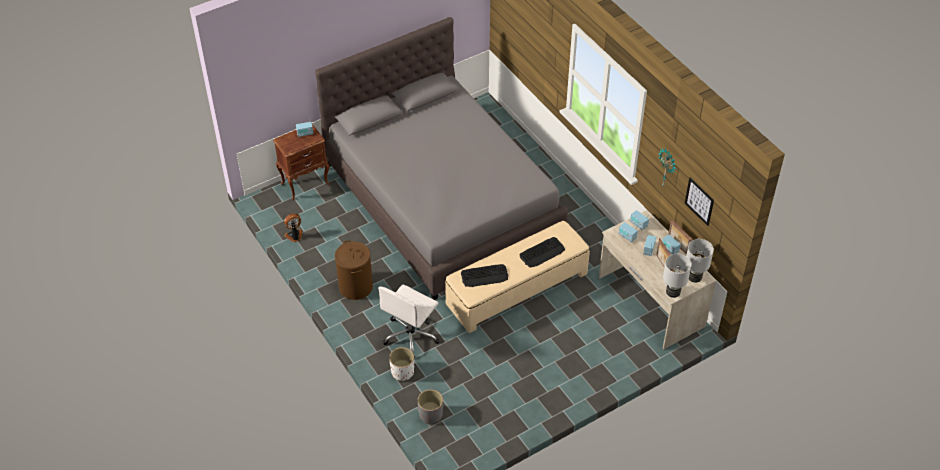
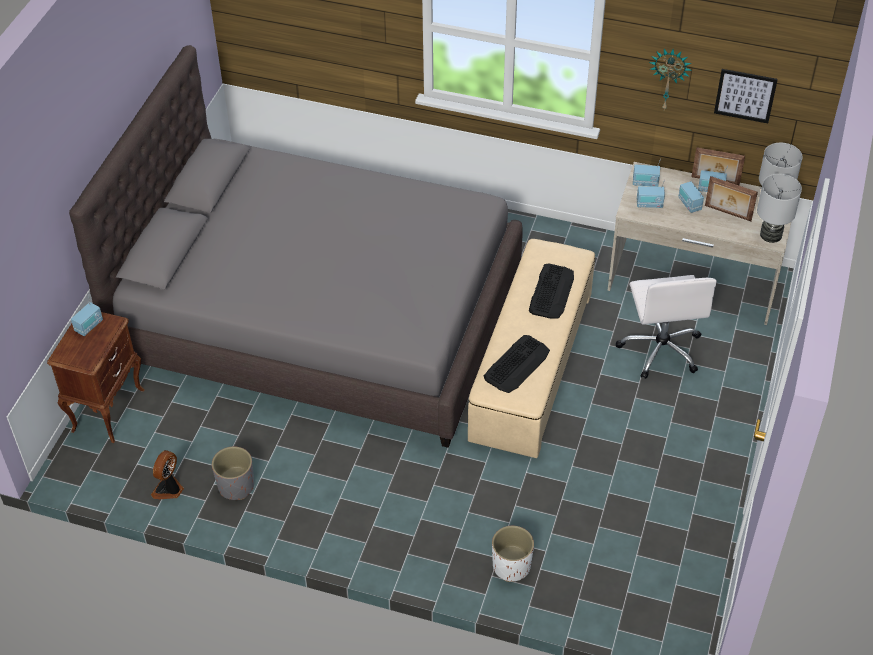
camera: 40 degrees left, 0 degrees up
brown laundry basket [335,240,373,300] -> none
white office chair [378,285,440,359] -> white office chair moved to [616,275,717,379]
grey planter [417,389,443,424] -> grey planter moved to [212,446,254,500]

